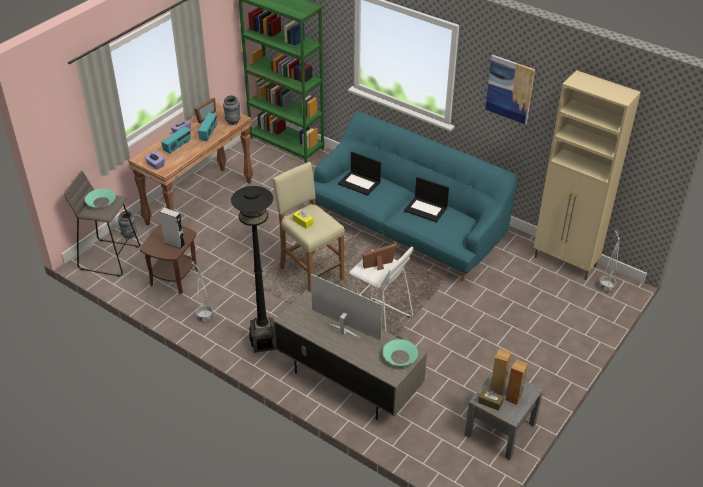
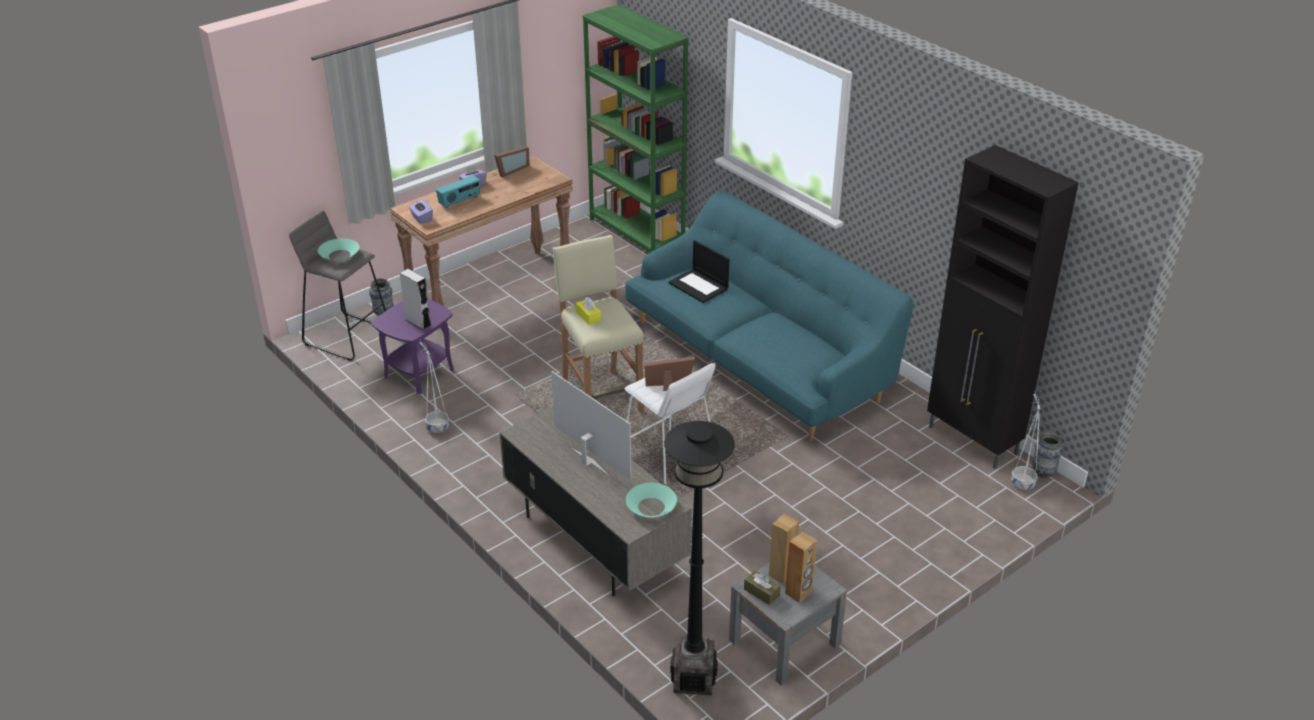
camera: 15 degrees right, 5 degrees down
brown side table [140,224,198,294] -> purple side table [371,299,454,394]
radio [198,113,217,141] -> none
vase [223,95,240,125] -> vase moved to [1032,433,1063,478]
black floor lamp [231,186,275,353] -> black floor lamp moved to [664,421,735,695]
laptop [404,177,449,222] -> none
picture [485,55,535,125] -> none
beige cabinet [534,70,641,280] -> black cabinet [927,145,1079,469]

